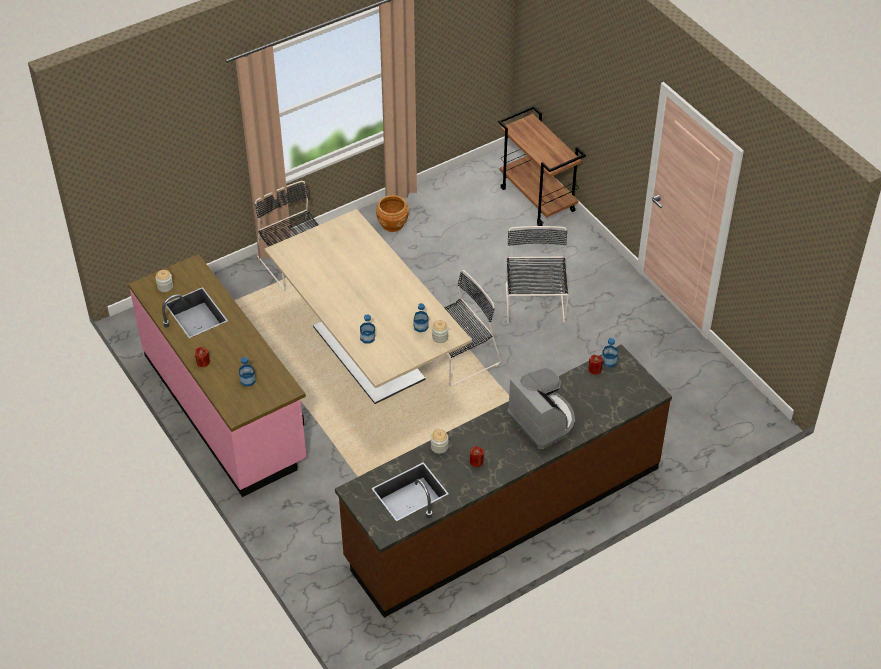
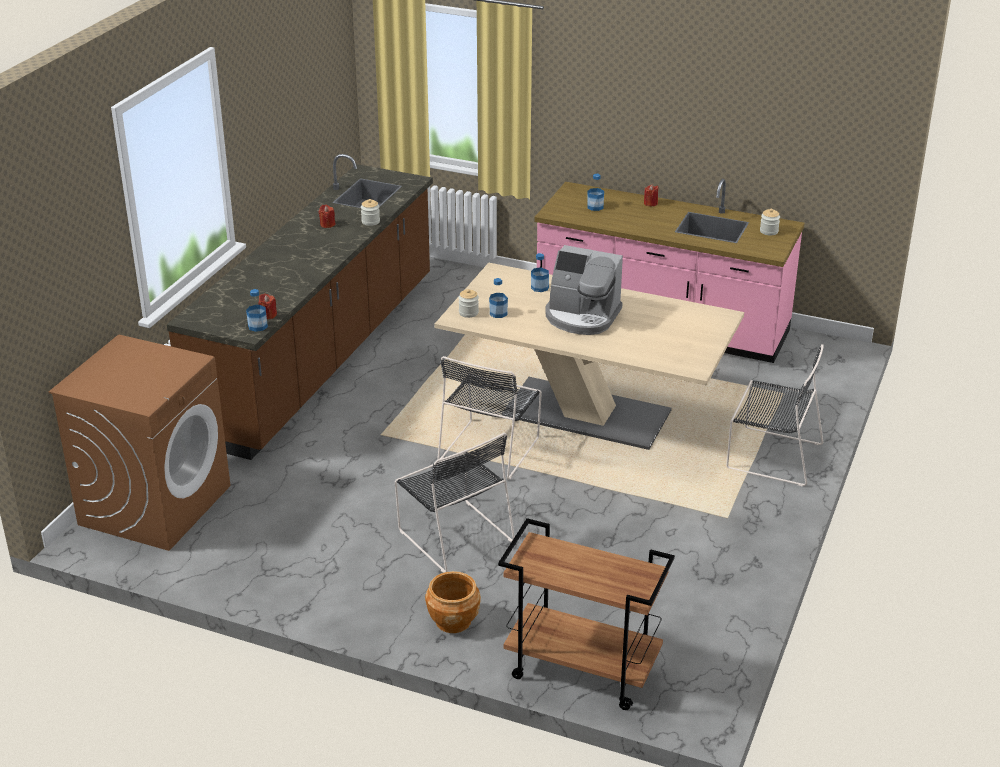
camera: 145 degrees right, 15 degrees down
brown planter [376,195,409,232] -> brown planter moved to [425,571,481,633]
coffee machine [507,368,575,449] -> coffee machine moved to [545,245,623,335]
none -> brown washing machine [49,334,230,551]

